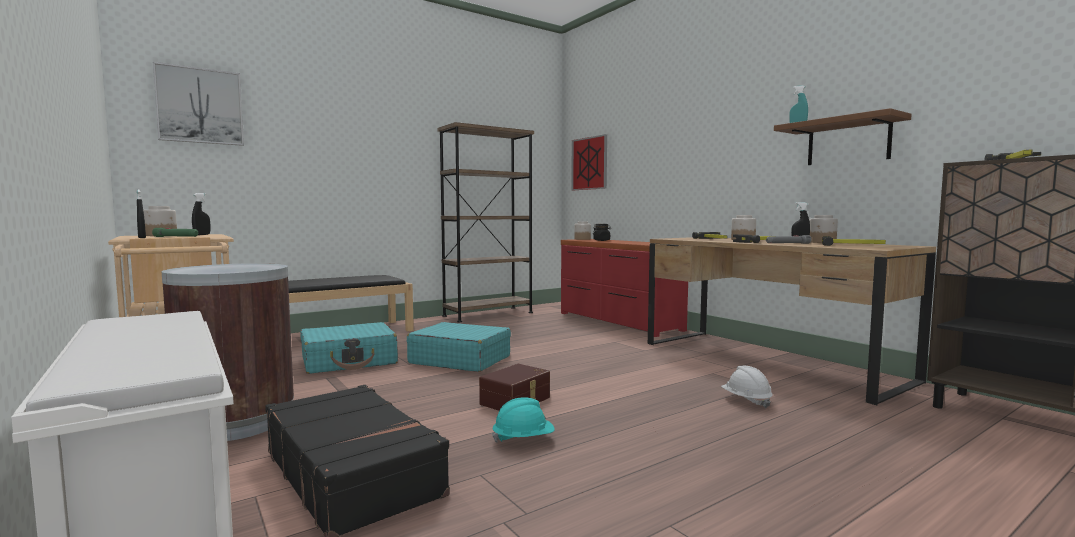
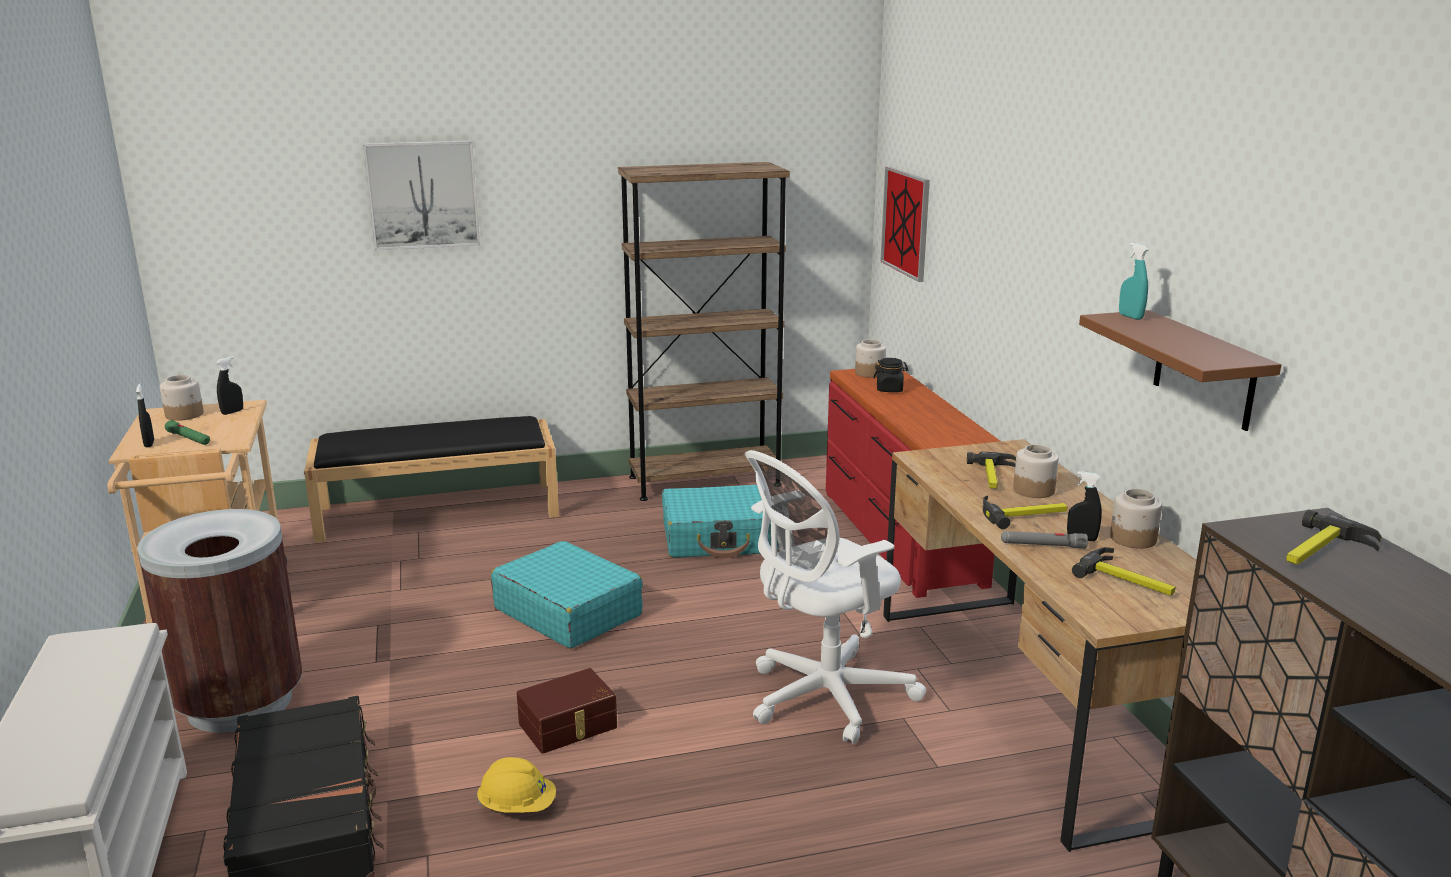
camera: 20 degrees right, 15 degrees up
picture [153,62,244,146] -> picture moved to [363,141,480,250]
turquoise suitcase [301,322,398,374] -> turquoise suitcase moved to [662,485,778,558]
turquoise hard hat [492,397,555,443] -> yellow hard hat [477,757,556,813]
white hard hat [721,366,773,408] -> none
none -> white office chair [745,450,927,744]

